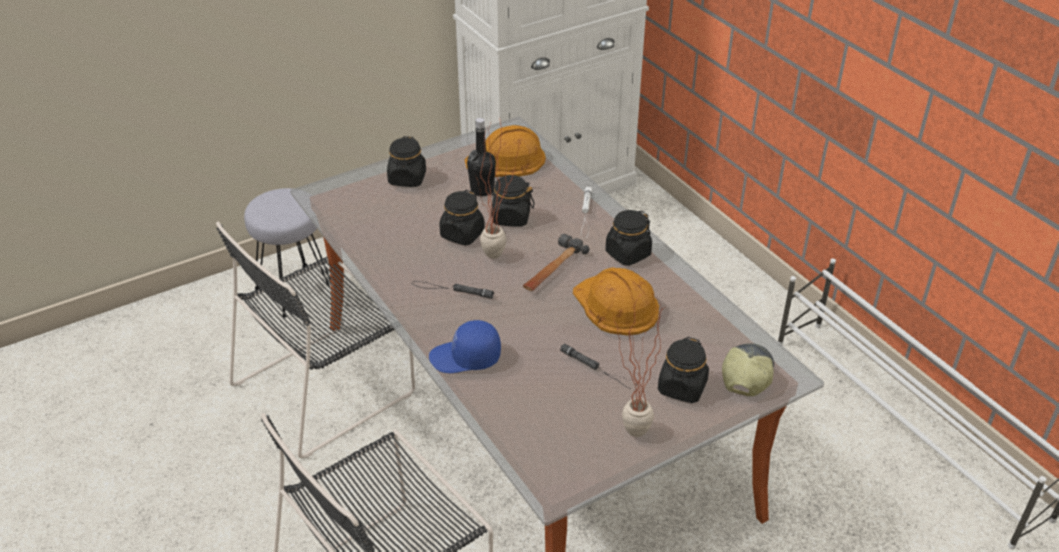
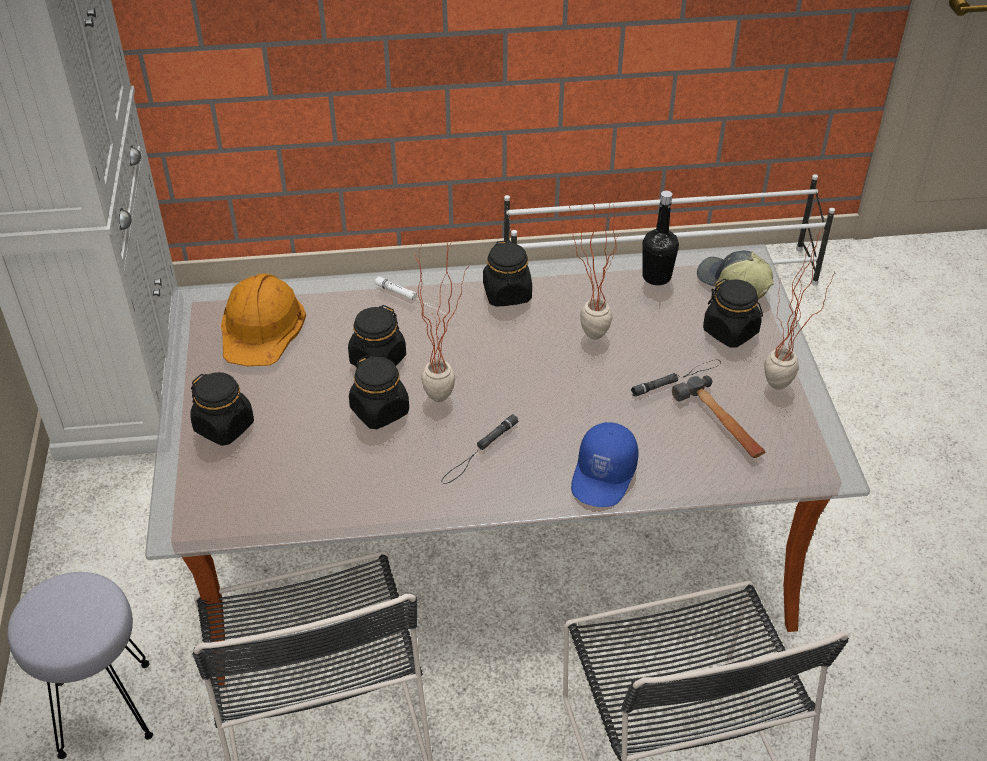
camera: 65 degrees left, 5 degrees up
black bottle [467,118,496,196] -> black bottle moved to [642,191,679,285]
hammer [523,233,589,291] -> hammer moved to [672,376,766,458]
orange hard hat [573,267,659,336] -> potted plant [566,175,621,340]

